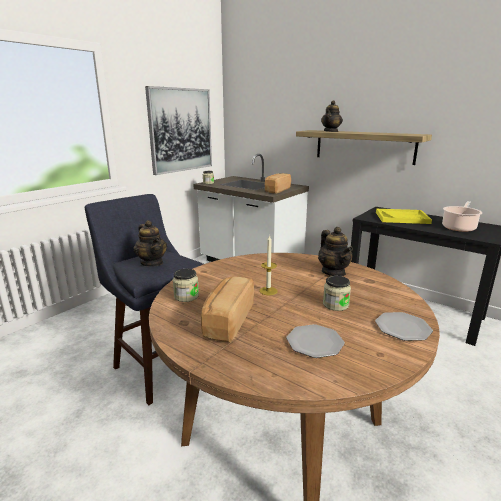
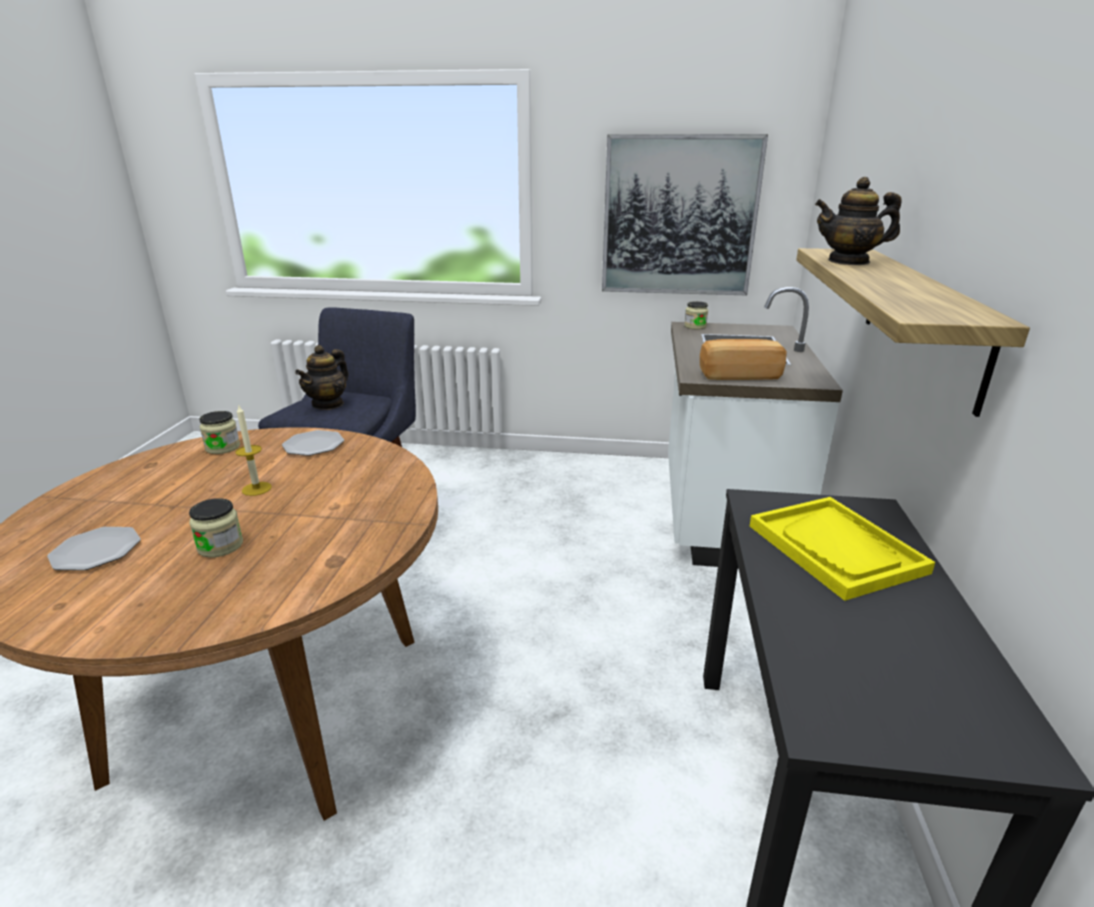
camera: 60 degrees right, 5 degrees up
bread [201,277,254,343] -> none
teapot [318,227,353,276] -> none
plate [375,312,433,341] -> plate moved to [282,430,344,456]
cooking pot [442,201,482,232] -> none

